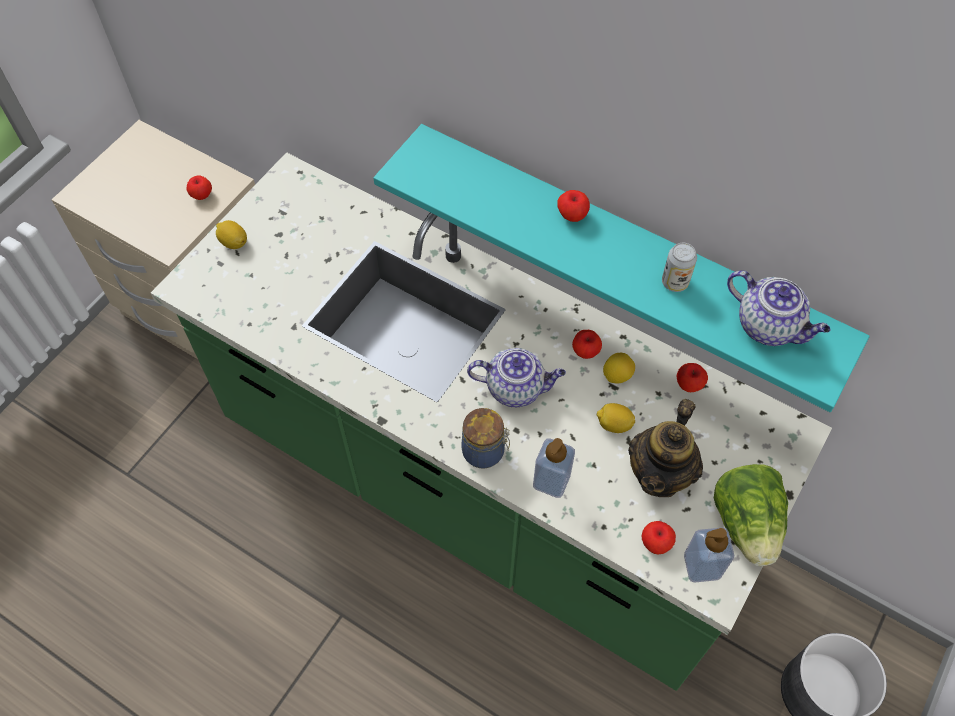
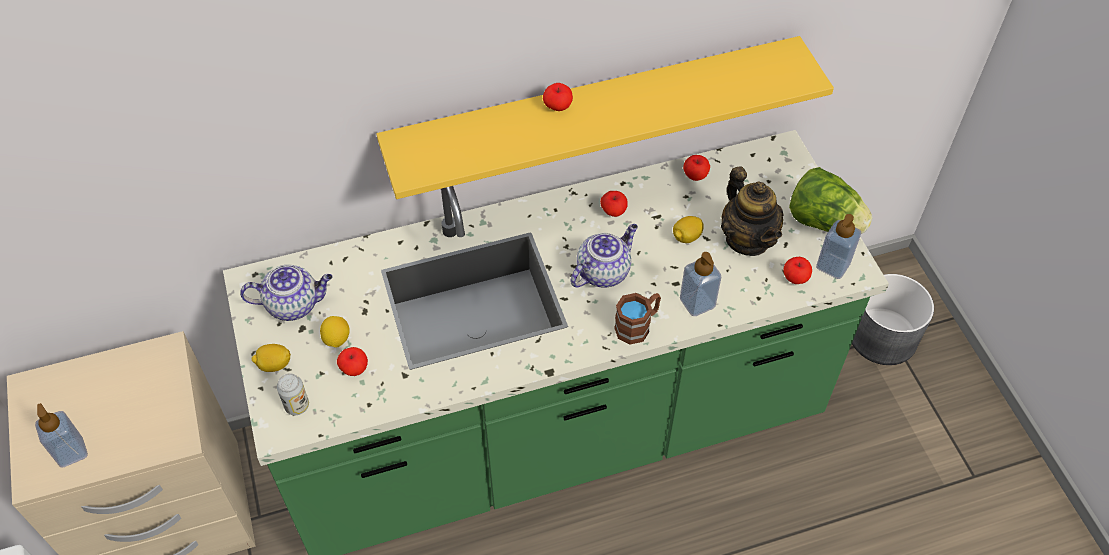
camera: 50 degrees left, 5 degrees down
apple [187,176,212,200] -> apple moved to [337,347,368,376]
turquoise shelf [373,124,870,412] -> yellow shelf [377,36,834,199]
jar [461,408,510,469] -> brown mug [614,293,661,345]
lemon [603,353,635,384] -> lemon moved to [320,316,350,348]
can [662,243,697,292] -> can moved to [277,373,309,415]
teapot [727,270,831,346] -> teapot moved to [240,265,333,321]
none -> soap dispenser [35,403,88,468]

